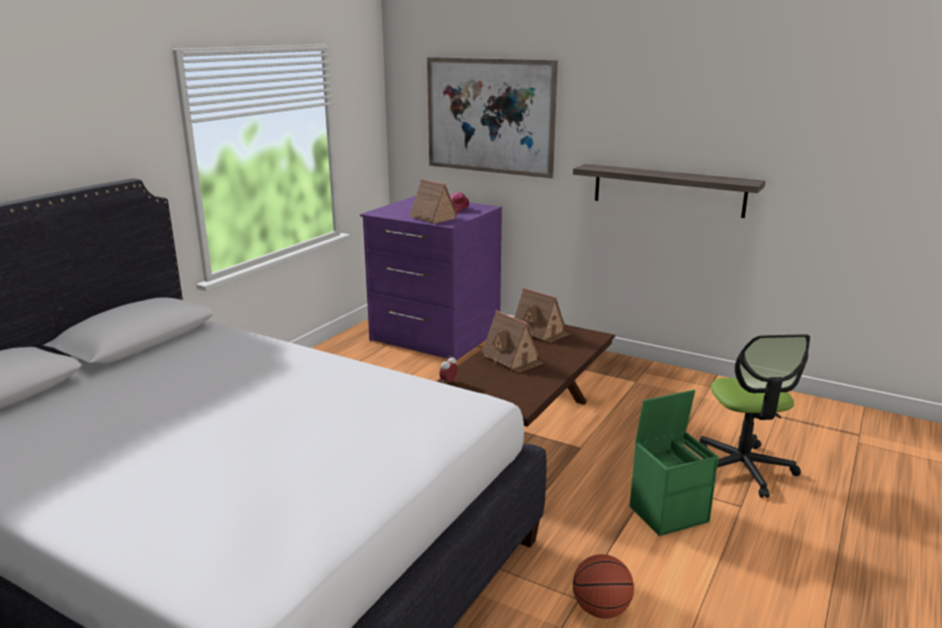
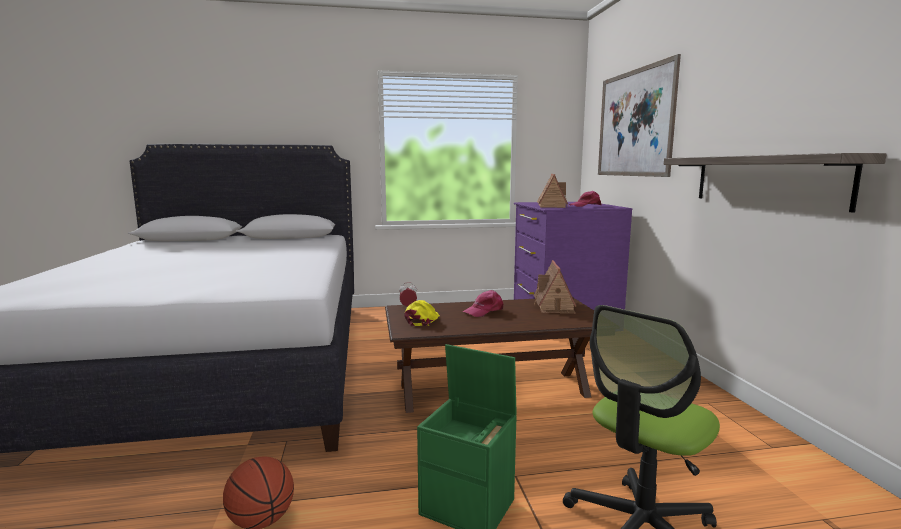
camera: 50 degrees right, 10 degrees down
toy house [481,310,543,373] -> pink cap [463,290,503,317]
none -> yellow cap [404,300,440,326]

